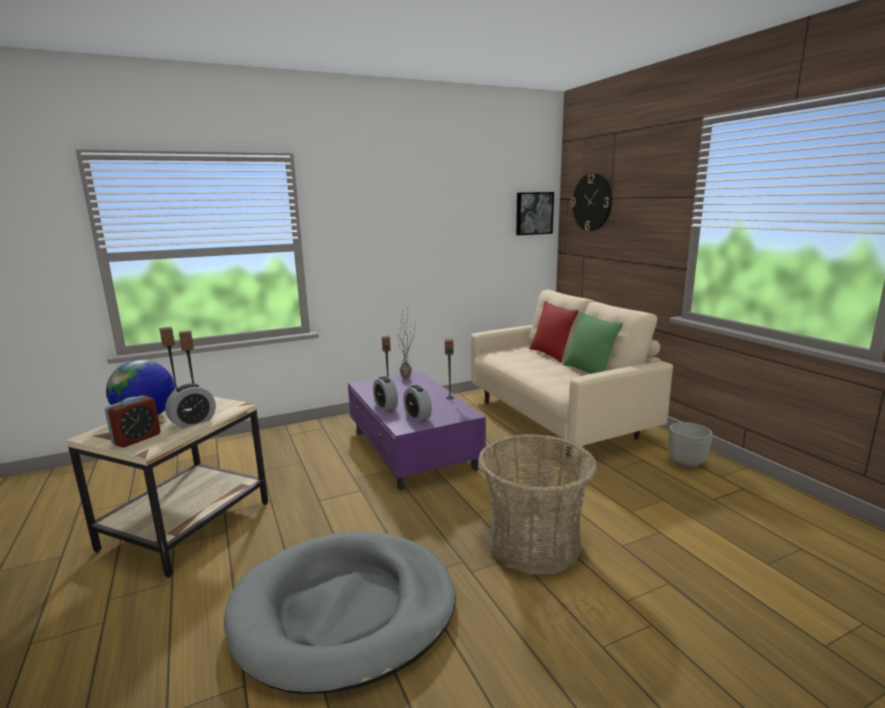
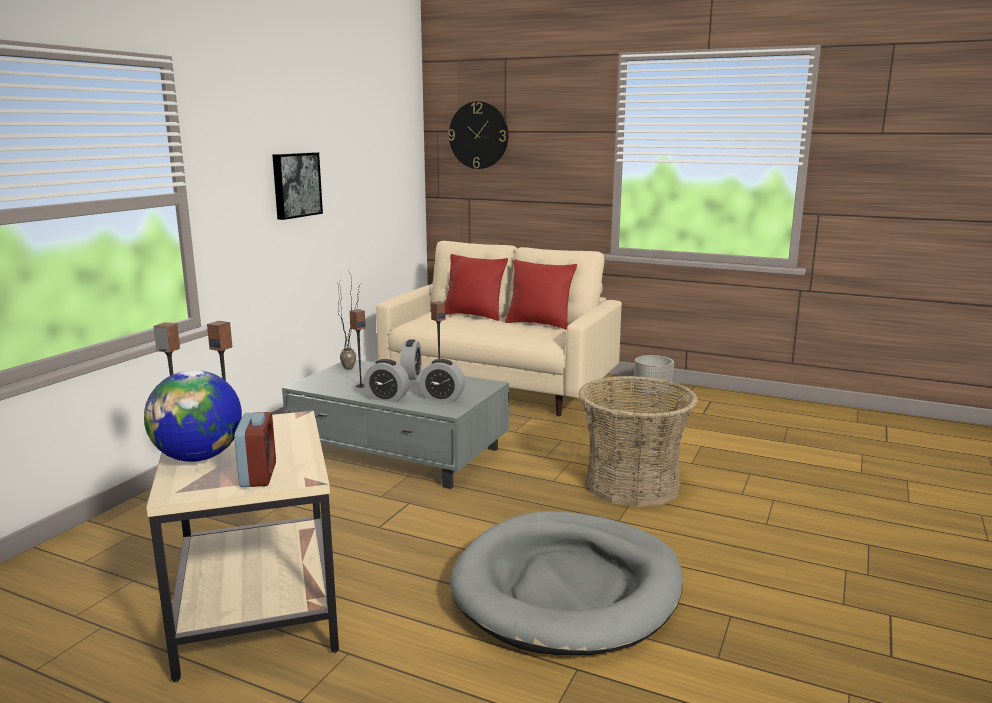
camera: 40 degrees left, 0 degrees up
alarm clock [165,383,216,429] -> alarm clock moved to [400,340,422,380]
purple coffee table [348,371,486,490] -> grey coffee table [282,360,509,489]
picture [516,192,554,235] -> picture moved to [272,152,323,220]
green pillow [563,312,623,374] -> red pillow [505,259,577,330]

